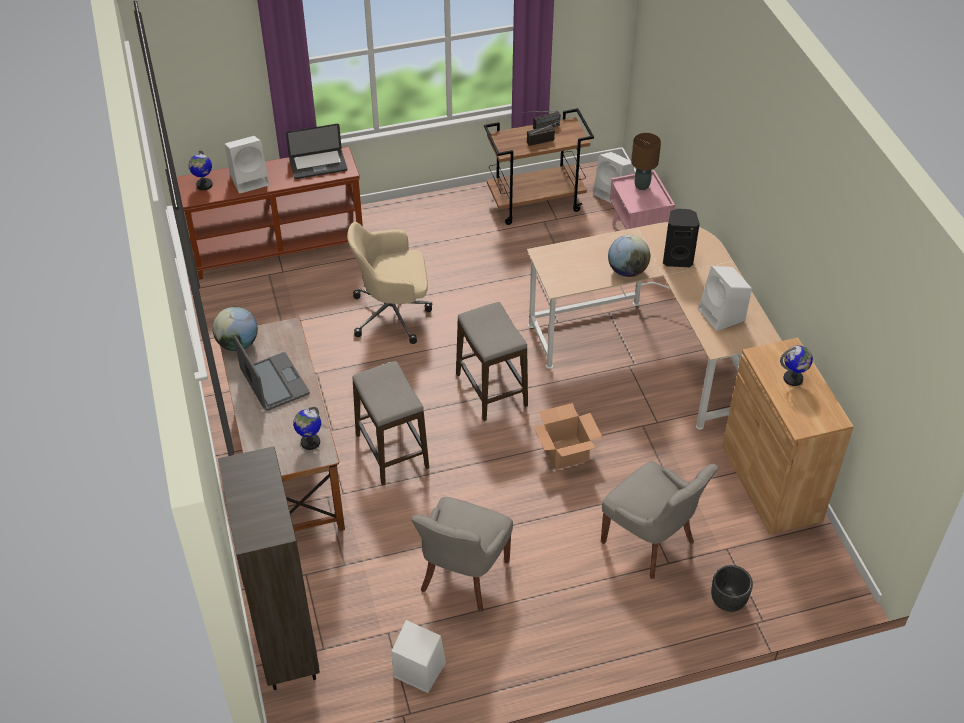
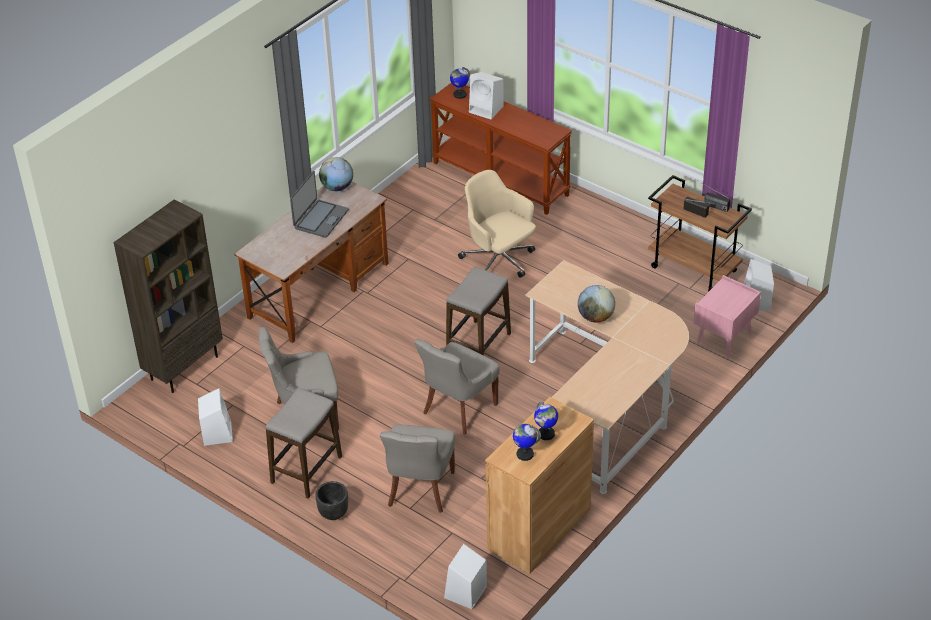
camera: 55 degrees right, 5 degrees down
laptop [286,124,347,179] -> none
globe [293,407,321,450] -> globe moved to [513,424,541,461]
stool [352,361,429,485] -> stool moved to [266,388,342,499]
cardboard box [533,403,602,470] -> grey chair [414,339,500,434]
brown table lamp [631,133,661,190] -> none
black speaker [663,209,700,267] -> none
white speaker [698,266,752,331] -> white speaker moved to [444,544,487,609]
black planter [711,565,753,612] -> black planter moved to [315,481,348,520]

